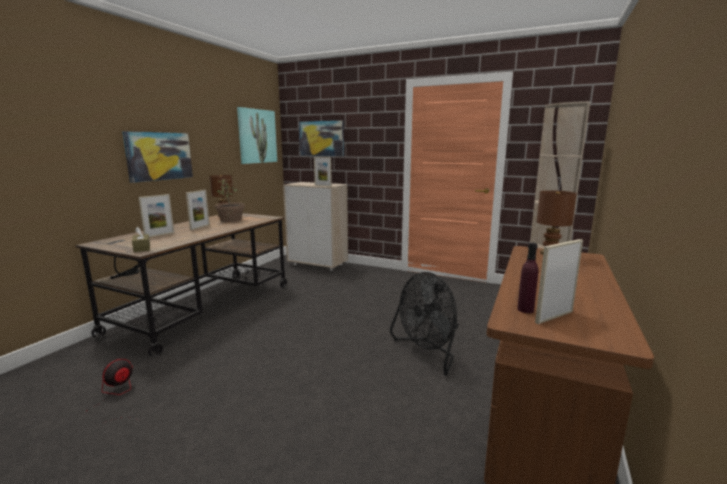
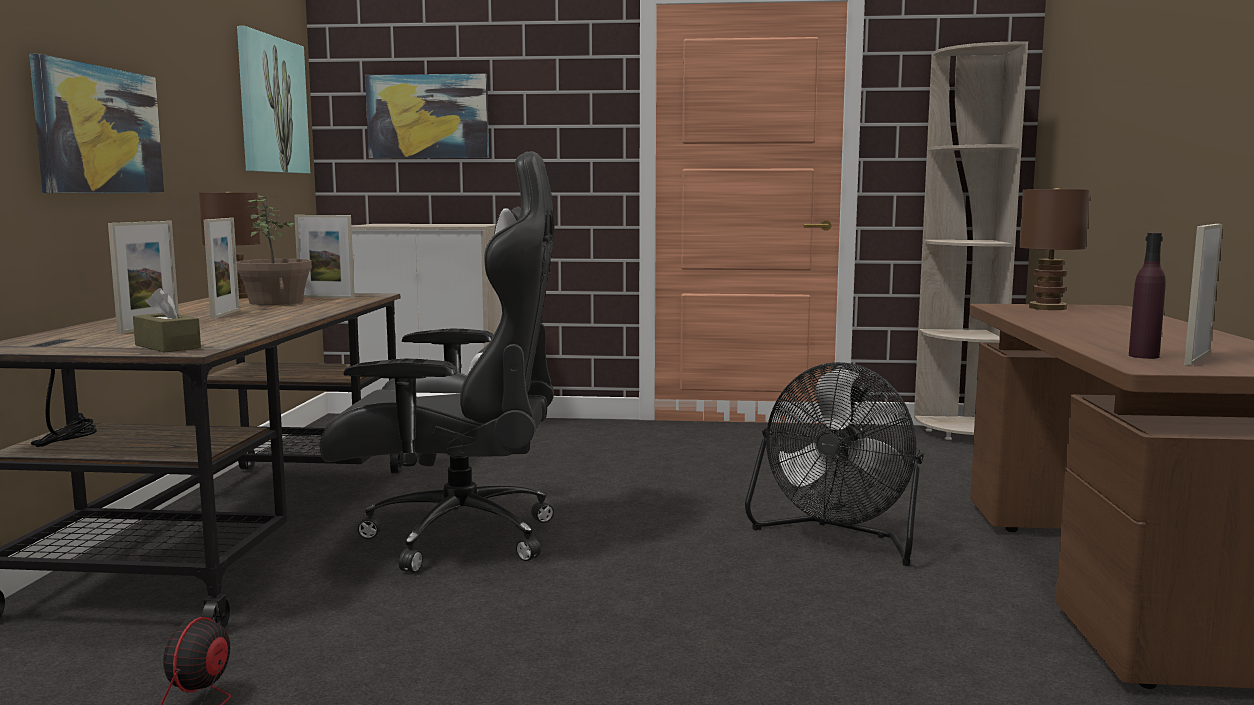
camera: 20 degrees left, 5 degrees down
picture frame [314,157,332,187] -> picture frame moved to [294,215,355,298]
none -> black office chair [320,151,555,573]

